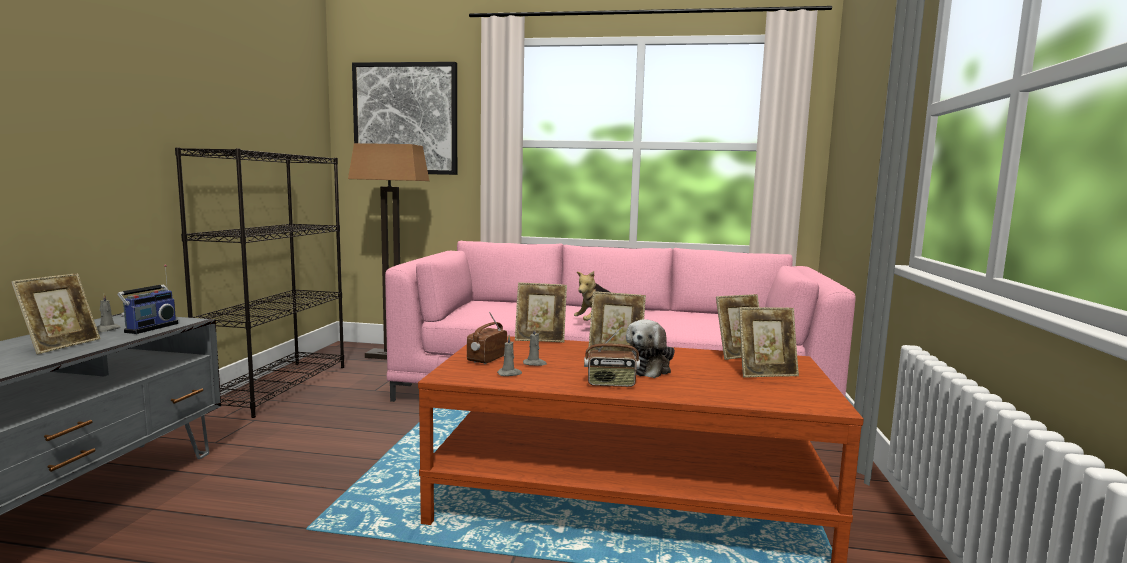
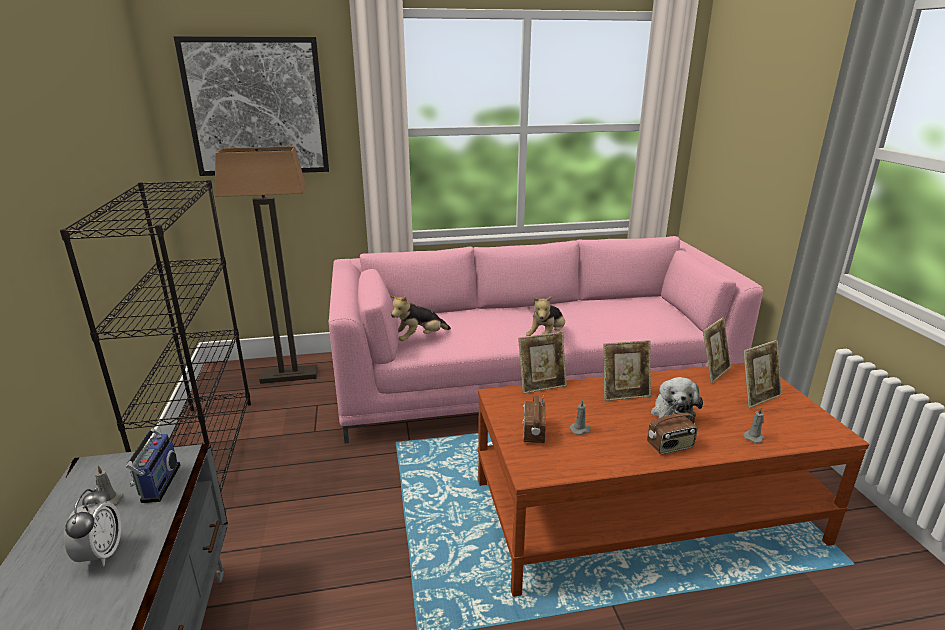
camera: 20 degrees left, 15 degrees up
picture frame [11,273,100,354] -> alarm clock [64,488,121,566]
grey candle [497,334,522,376] -> grey candle moved to [743,407,765,443]
none -> plush toy [390,296,451,341]

